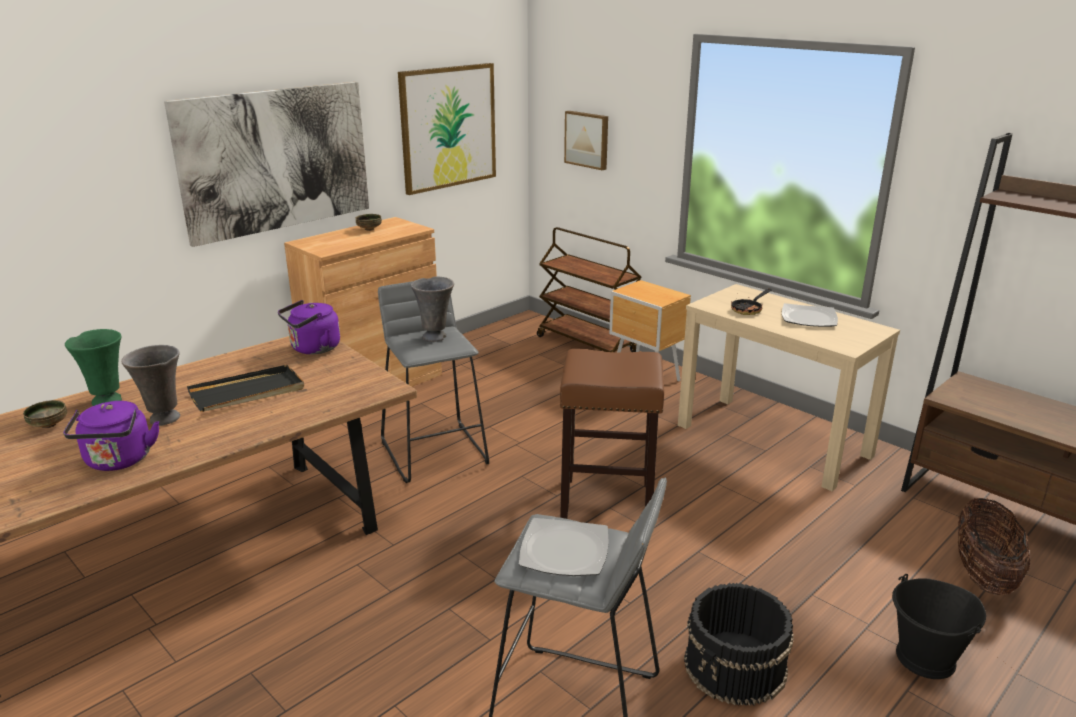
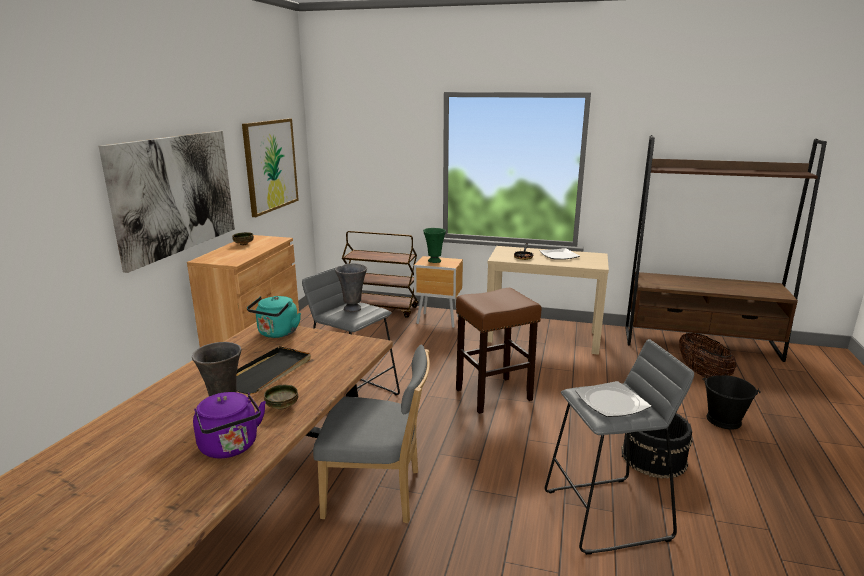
camera: 30 degrees left, 5 degrees down
bowl [23,400,67,428] -> bowl moved to [264,384,298,410]
green vase [65,329,122,406] -> green vase moved to [423,228,446,263]
purple kettle [278,300,340,355] -> turquoise kettle [247,296,301,338]
picture [564,111,608,170] -> none
none -> grey chair [313,345,430,524]

